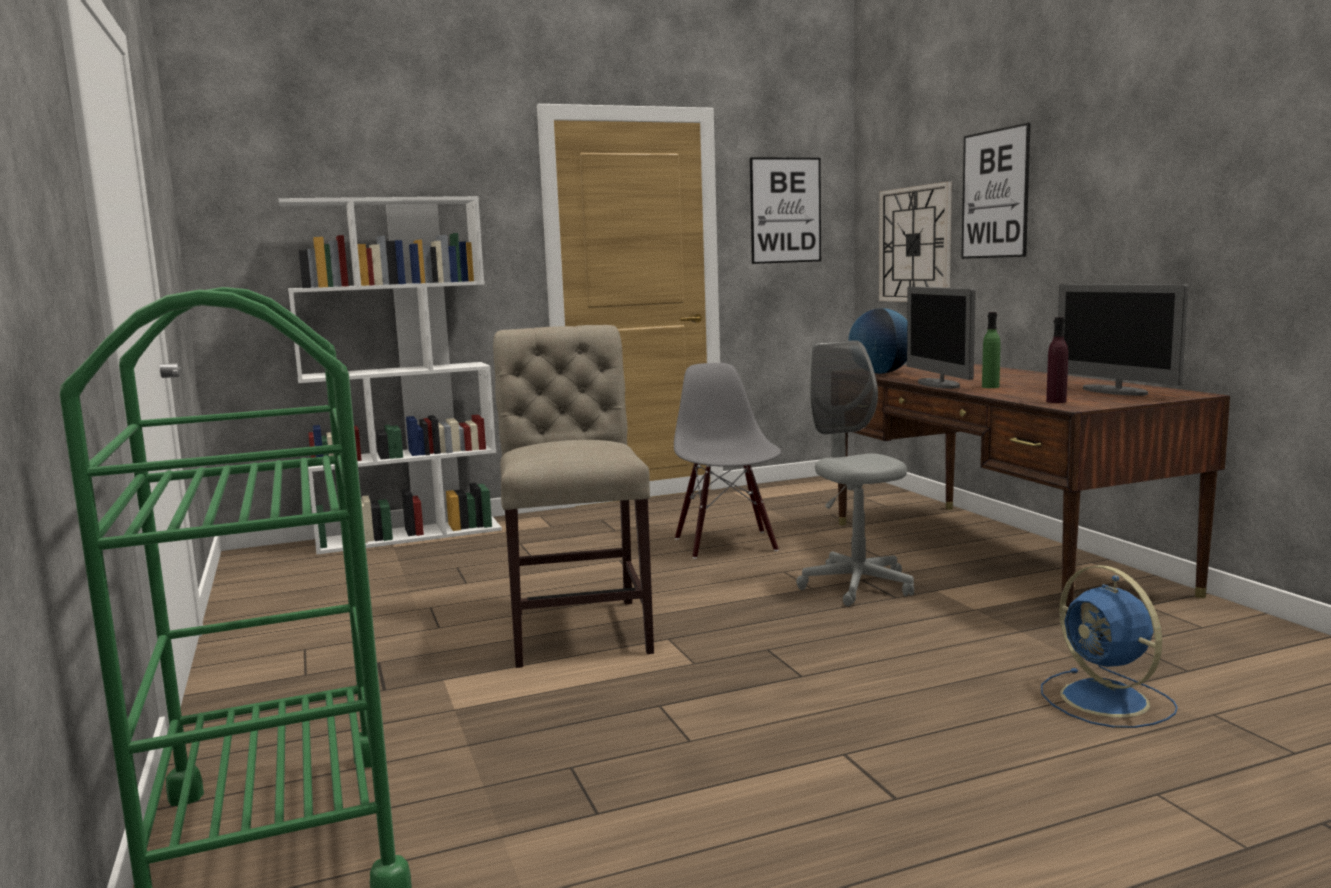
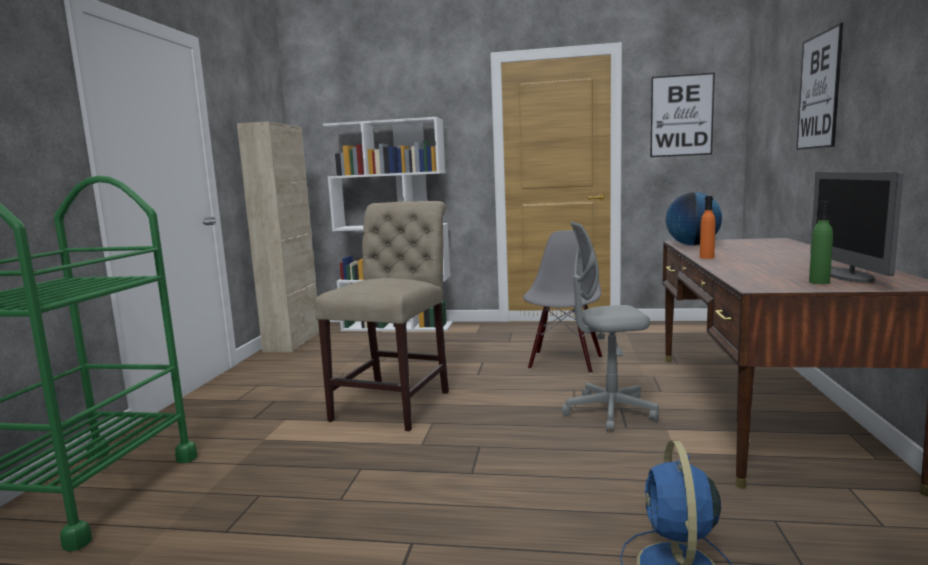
camera: 30 degrees right, 0 degrees up
grey office chair [796,340,914,606] -> grey office chair turned 105 degrees counterclockwise [561,221,659,432]
wall clock [879,181,952,302] -> none
monitor [907,287,976,389] -> orange bottle [700,196,715,259]
green bottle [982,312,1000,388] -> green bottle moved to [809,201,833,284]
purple bottle [1046,317,1068,403] -> none
none -> beige cabinet [237,121,319,352]

